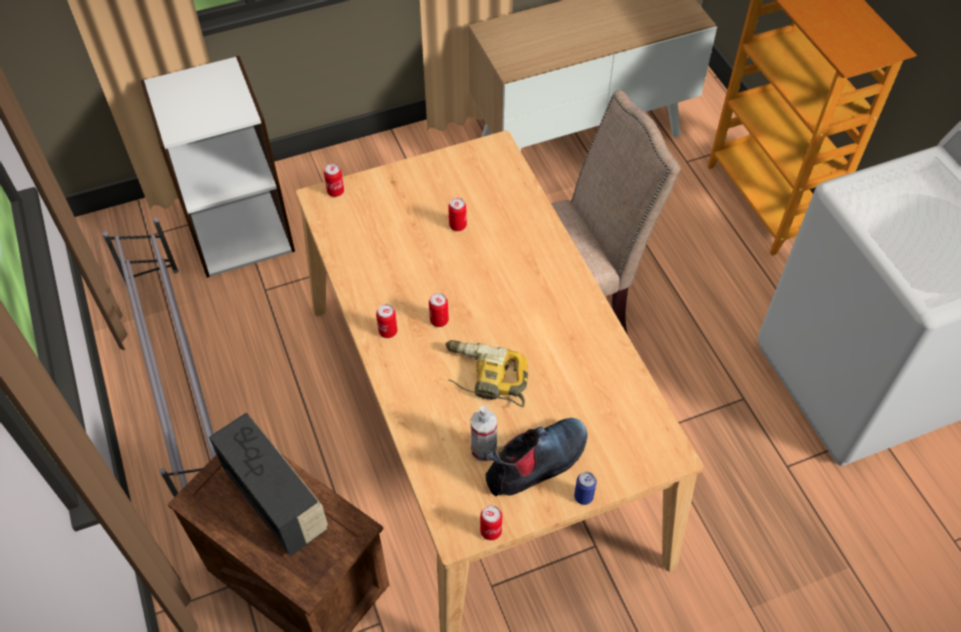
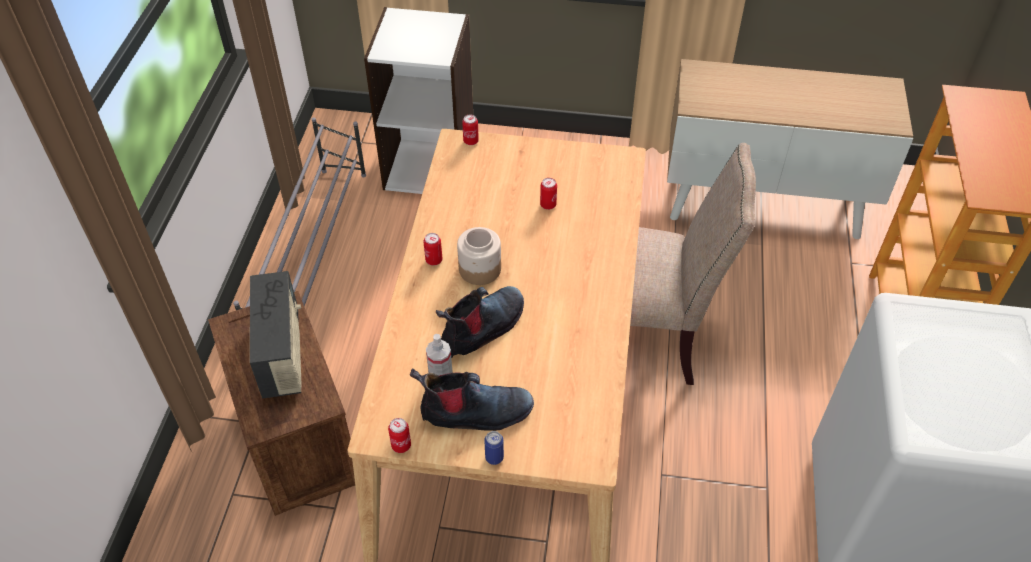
camera: 30 degrees right, 5 degrees down
can [429,293,449,327] -> jar [457,227,501,285]
power drill [446,340,528,407] -> boot [436,286,524,358]

